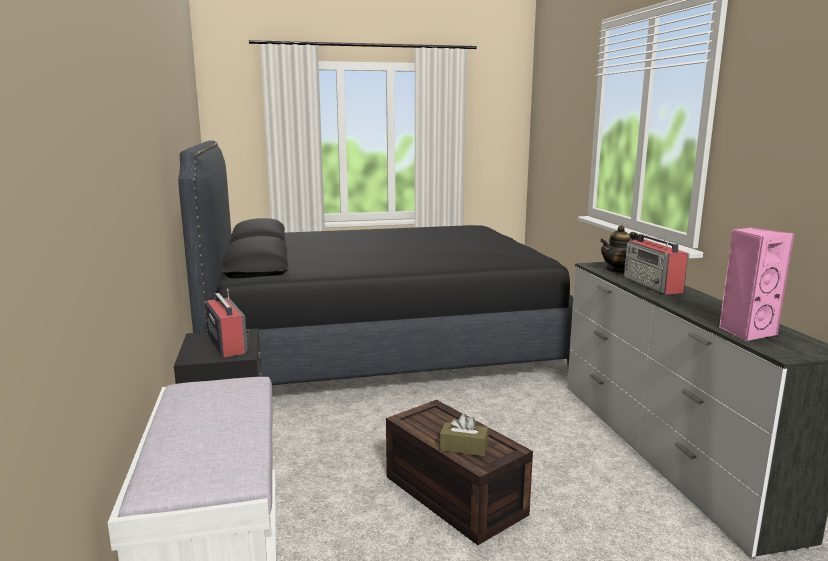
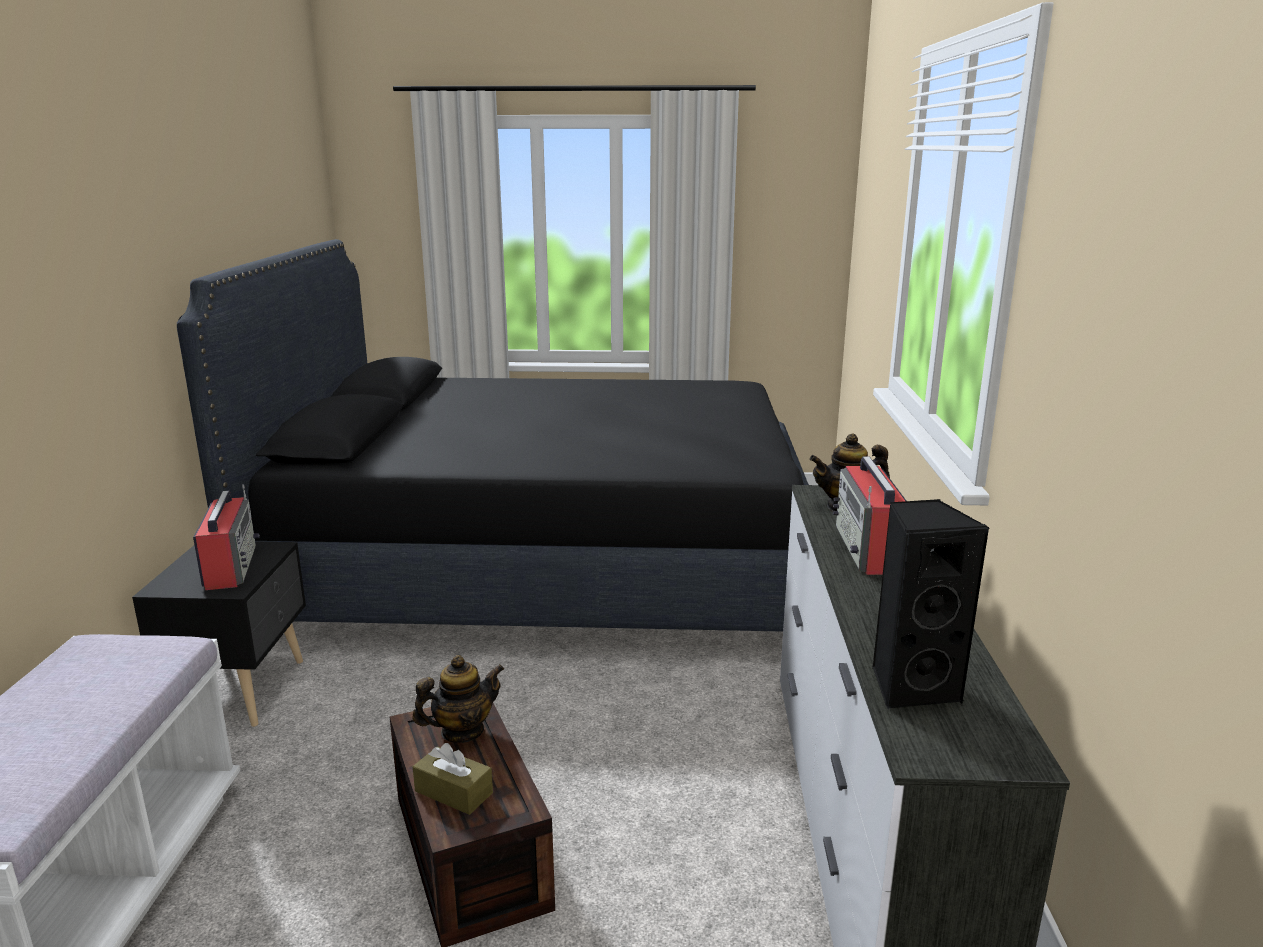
camera: 15 degrees right, 5 degrees up
pink speaker [719,227,794,341] -> black speaker [872,499,989,709]
none -> teapot [412,655,504,743]

